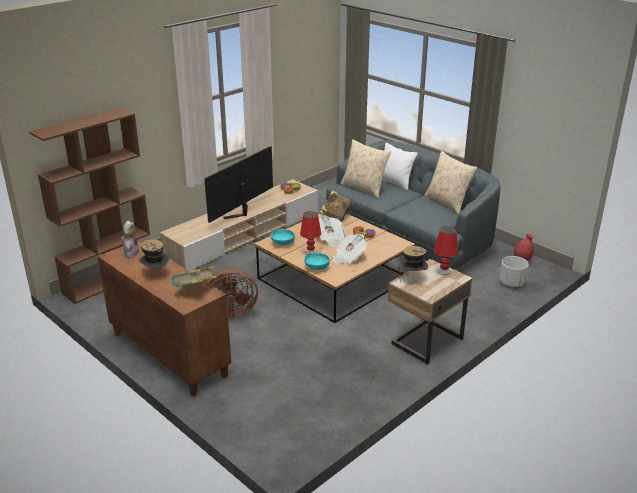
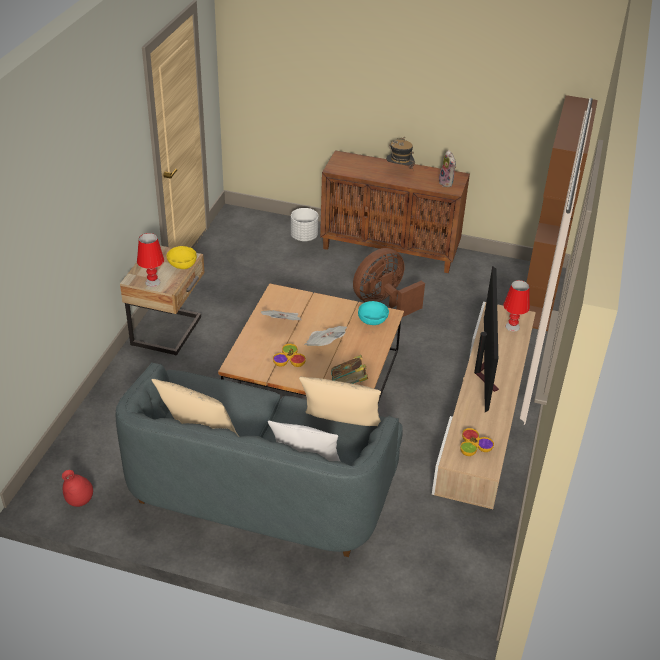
camera: 150 degrees right, 10 degrees up
book [172,266,217,287] -> none
red table lamp [300,211,321,255] -> red table lamp moved to [503,280,530,332]
turquoise bowl [304,253,330,270] -> none
hat [398,246,428,274] -> yellow bowl [166,246,197,269]
white planter [500,256,528,287] -> white planter moved to [291,208,318,241]

